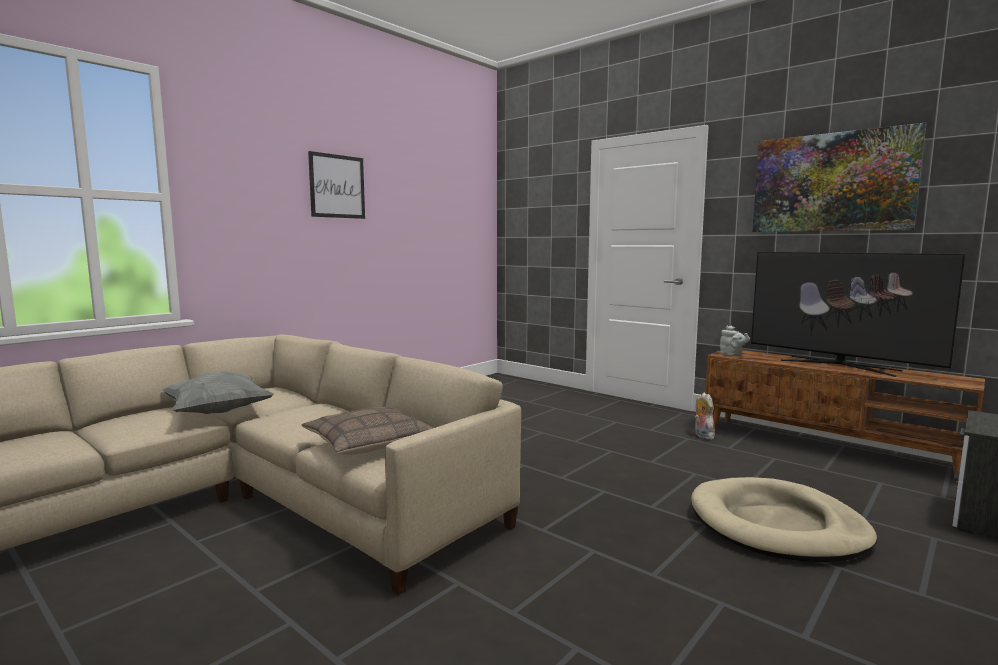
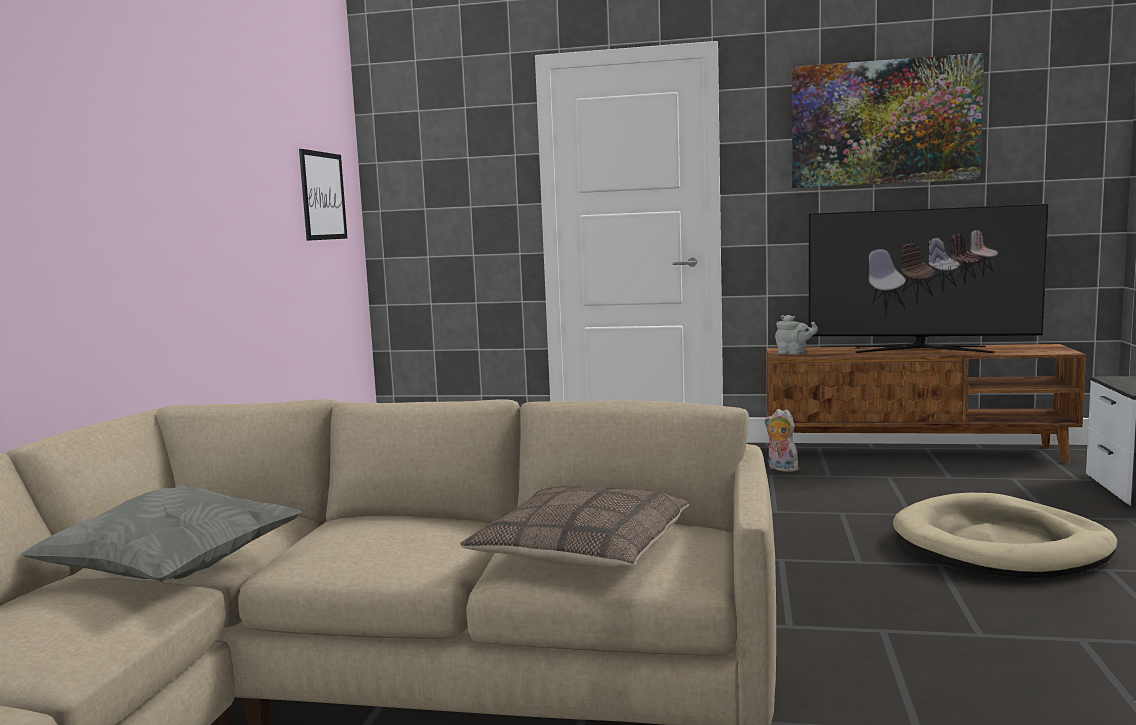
camera: 30 degrees left, 0 degrees up
picture [308,151,365,219] -> picture moved to [299,149,347,241]

